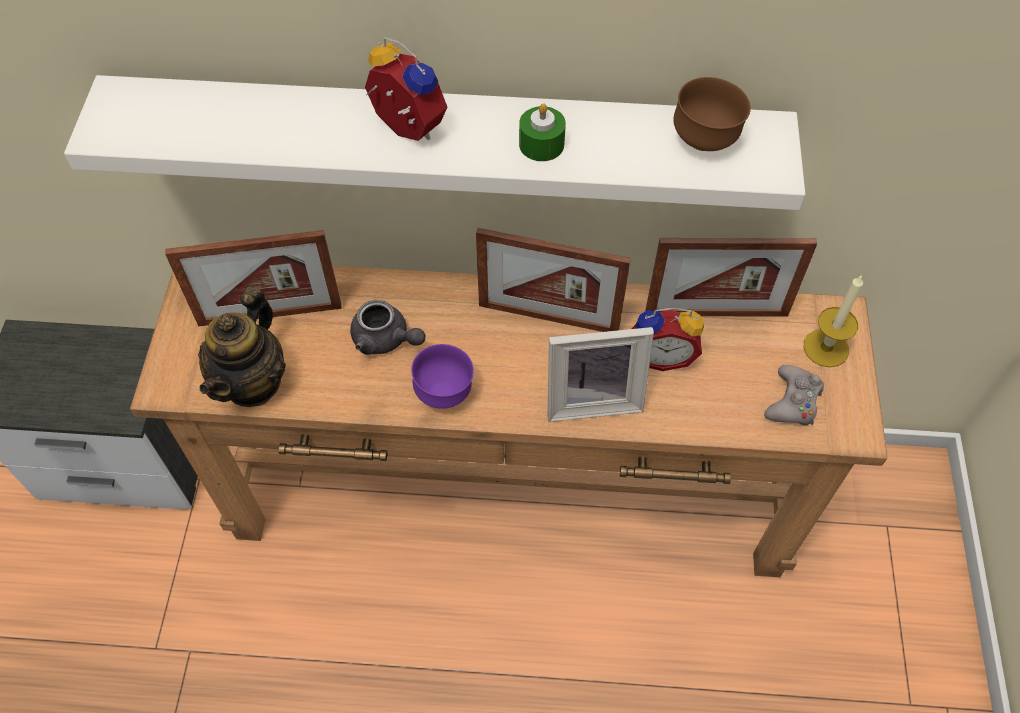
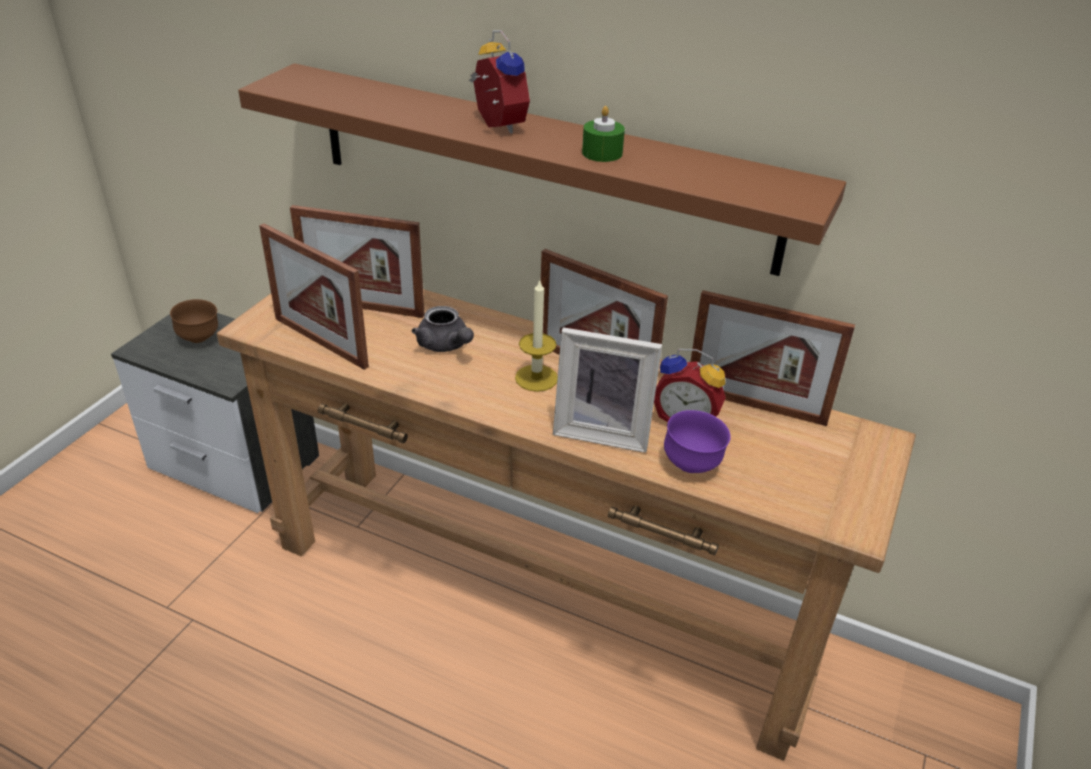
camera: 20 degrees right, 20 degrees down
white shelf [64,75,805,210] -> brown shelf [238,63,846,276]
teapot [198,286,286,407] -> picture frame [259,223,369,370]
purple bowl [411,344,474,409] -> purple bowl moved to [664,410,731,473]
brown bowl [674,77,751,151] -> brown bowl moved to [170,299,218,343]
grey game controller [764,365,824,425] -> none
candle [804,275,863,367] -> candle moved to [515,279,558,392]

